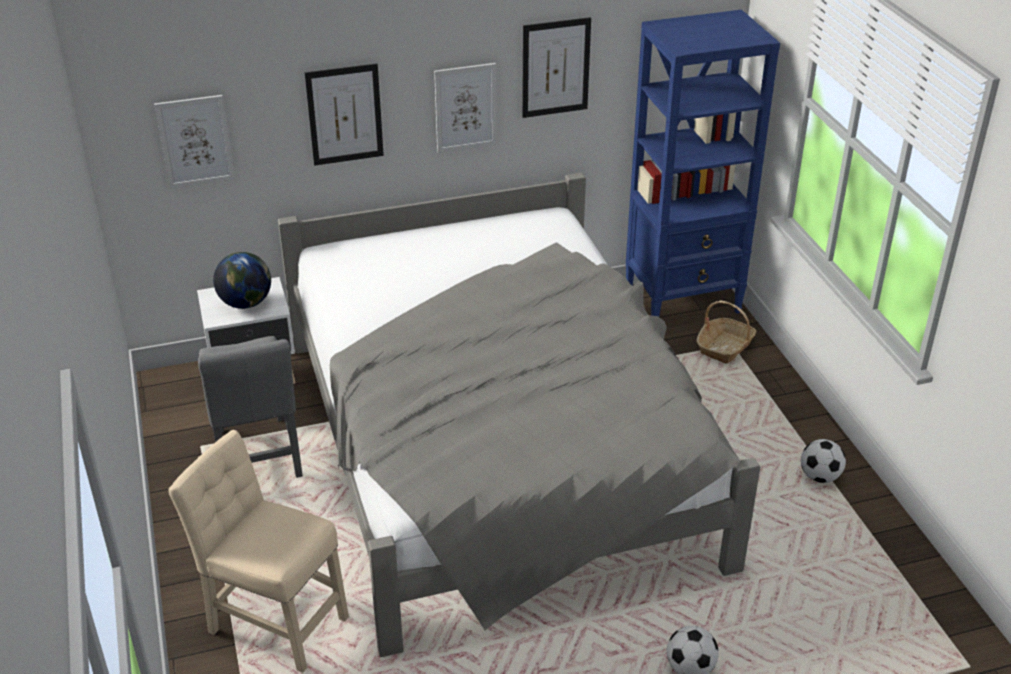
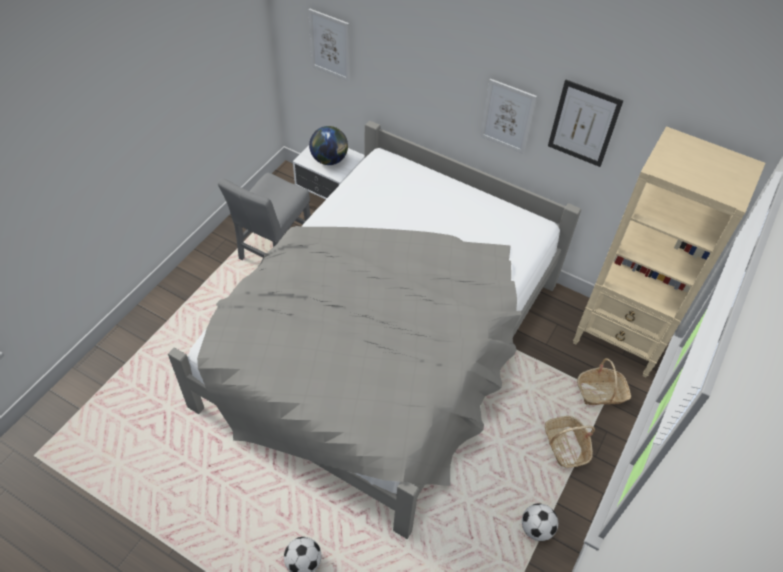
camera: 45 degrees right, 15 degrees up
beige chair [168,430,349,673] -> none
picture [305,63,384,166] -> none
blue bookcase [626,10,780,317] -> beige bookcase [573,126,765,378]
none -> basket [545,416,595,468]

